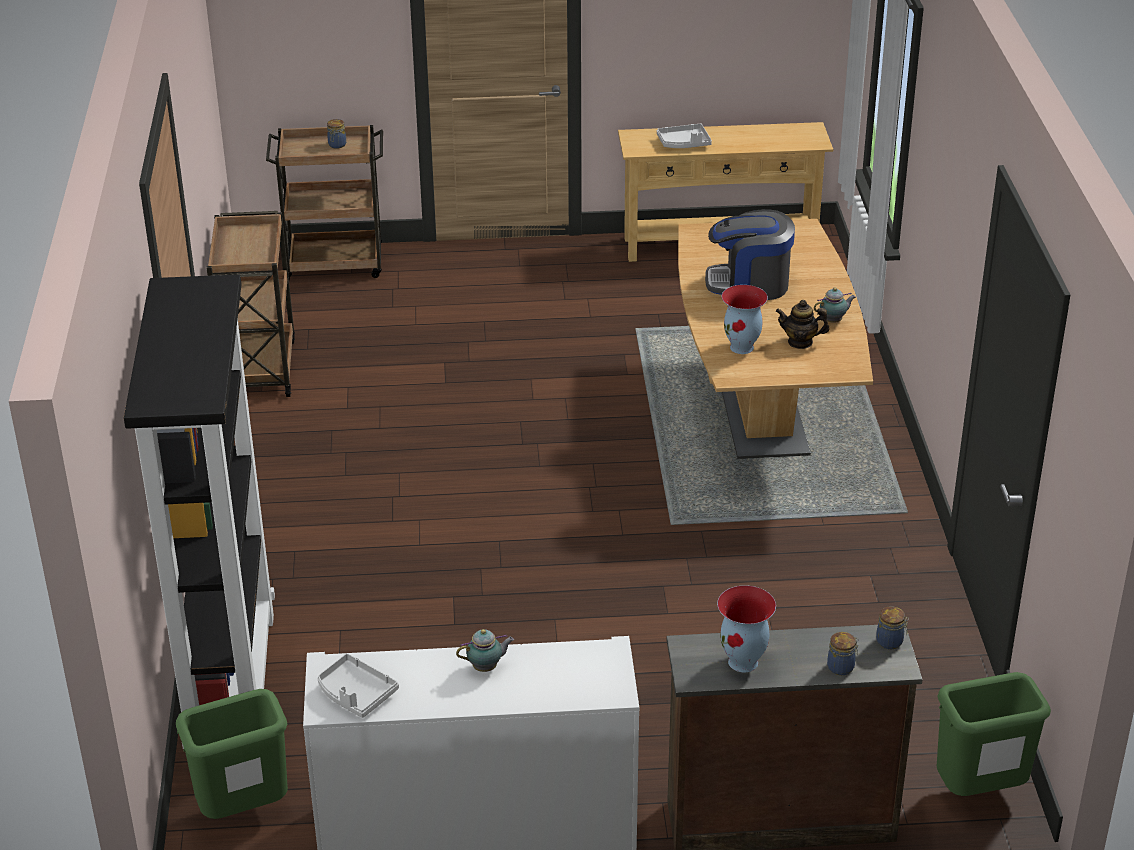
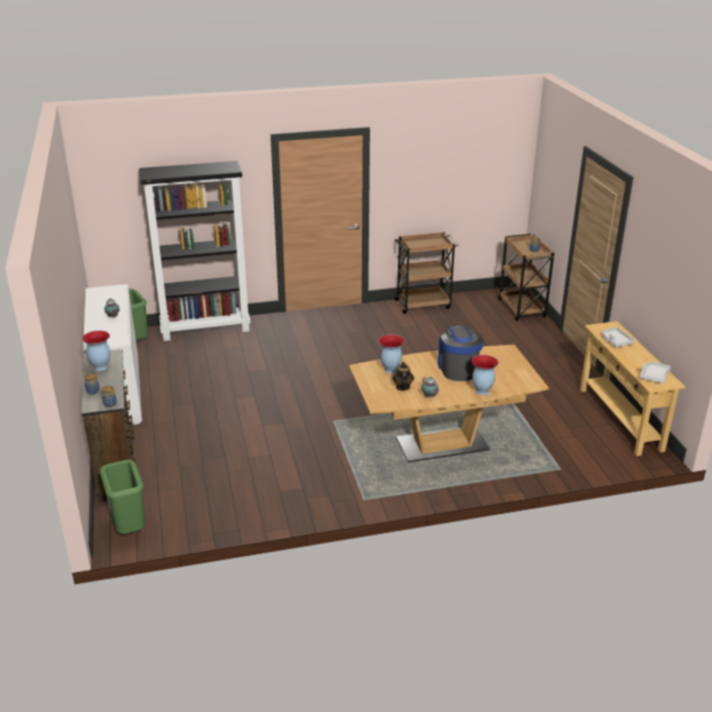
camera: 80 degrees right, 5 degrees down
grey tray [317,653,399,718] -> grey tray moved to [639,361,671,384]
none -> vase [471,355,499,395]

